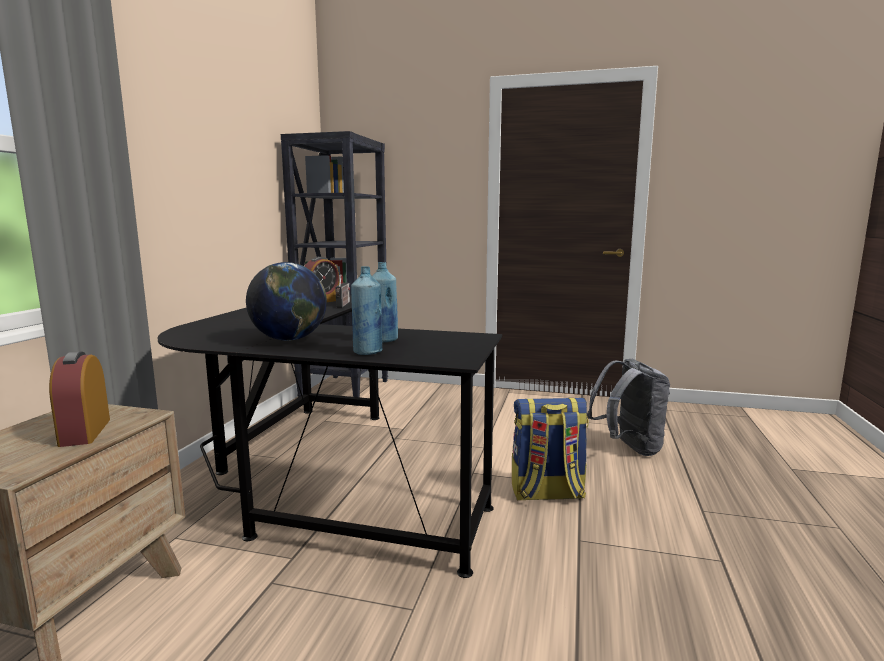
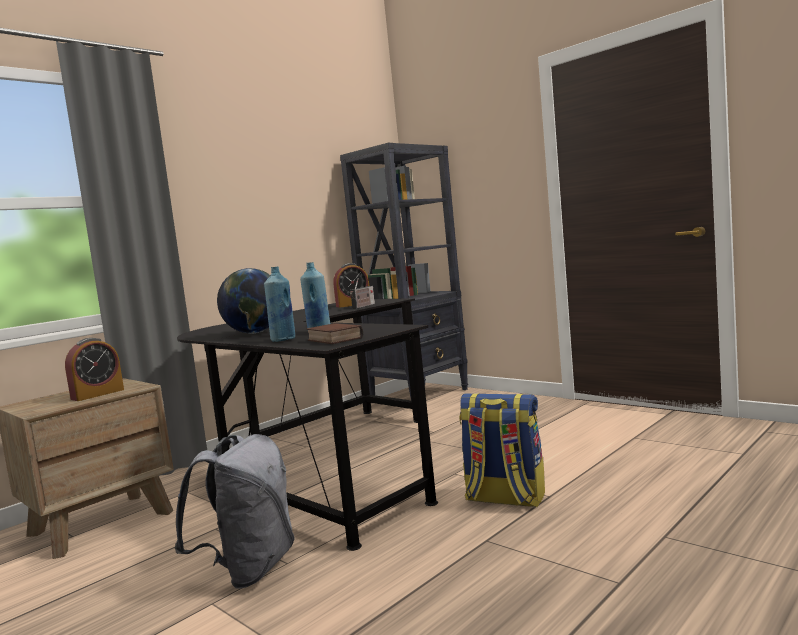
camera: 30 degrees right, 5 degrees down
alarm clock [49,351,110,447] -> alarm clock turned 150 degrees counterclockwise [65,338,124,401]
grey backpack [587,359,670,456] -> grey backpack moved to [174,434,295,589]
none -> book [306,323,363,344]

